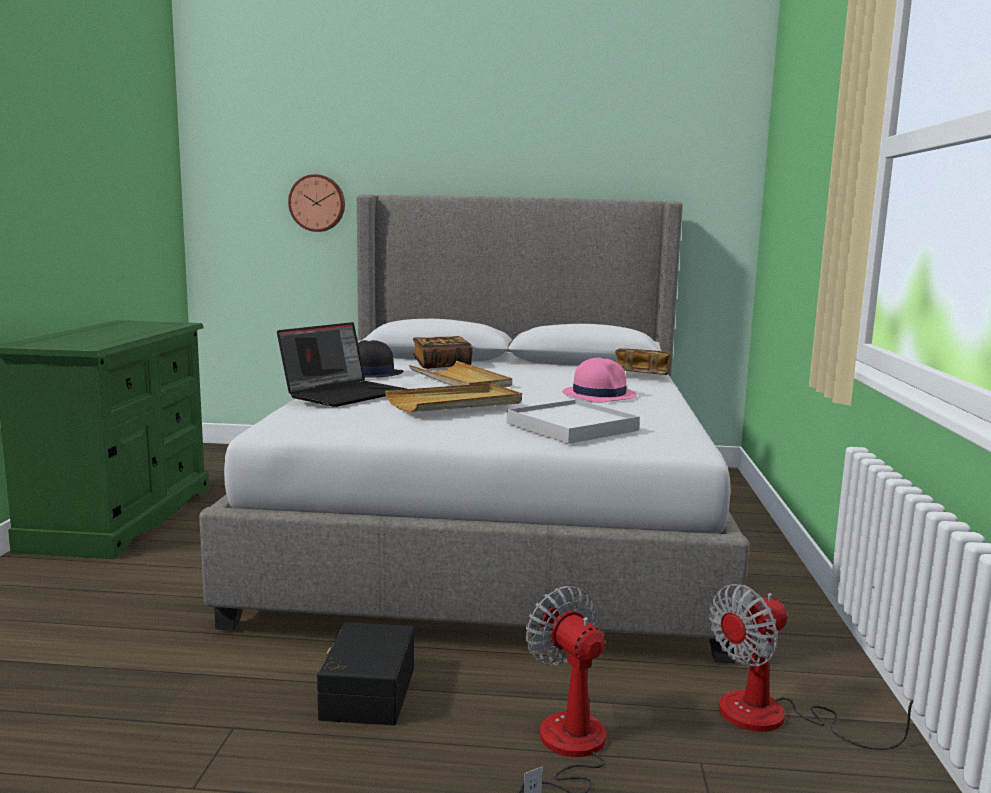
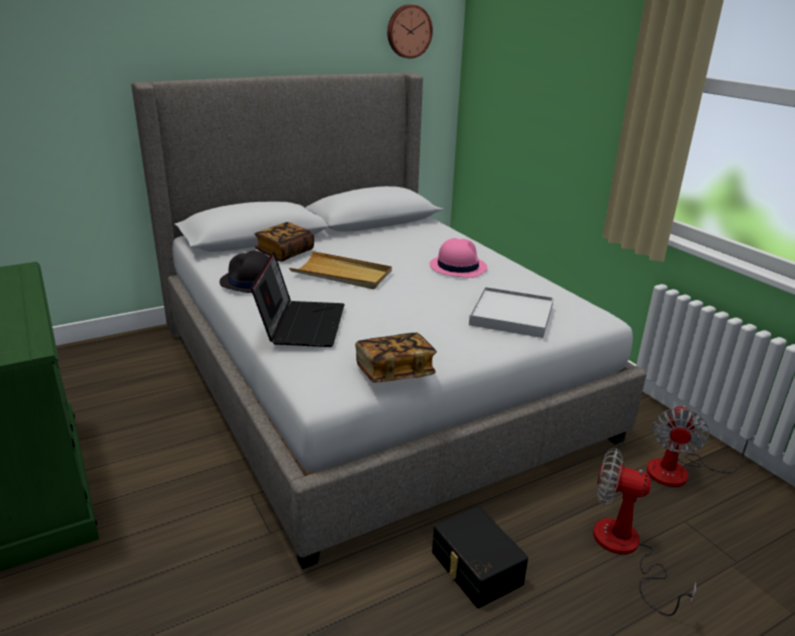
camera: 35 degrees left, 15 degrees up
wall clock [288,174,345,232] -> wall clock moved to [387,4,433,59]
beige tray [385,383,522,412] -> none
book [615,348,671,375] -> book moved to [355,333,437,383]

